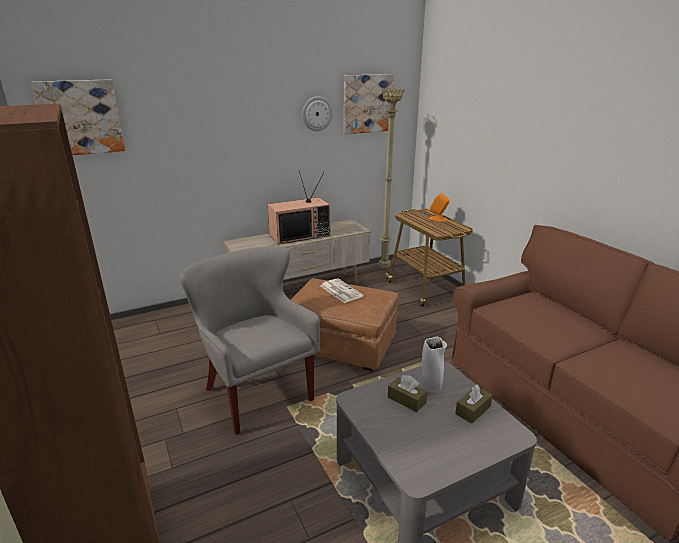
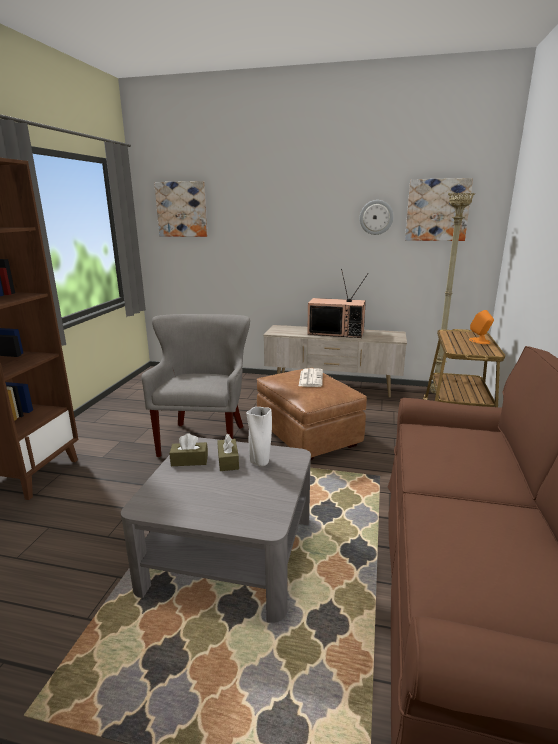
camera: 40 degrees right, 5 degrees down
brown tissue box [455,384,493,424] -> brown tissue box moved to [169,433,208,466]

